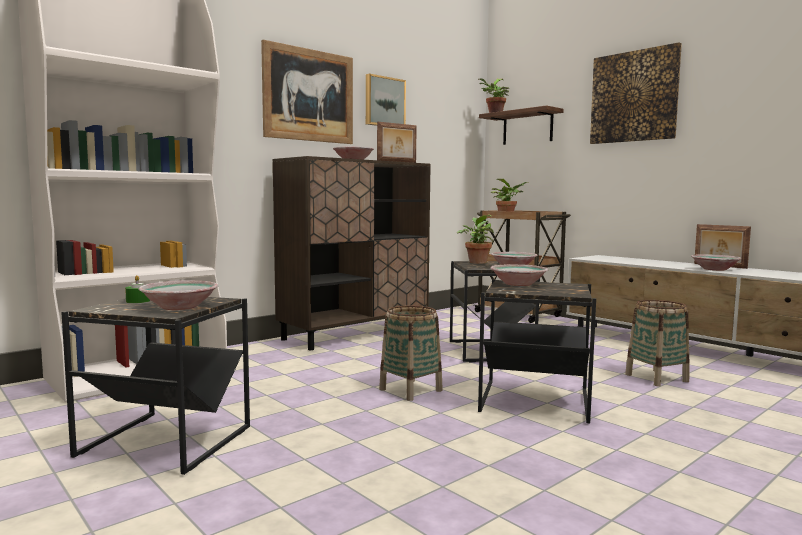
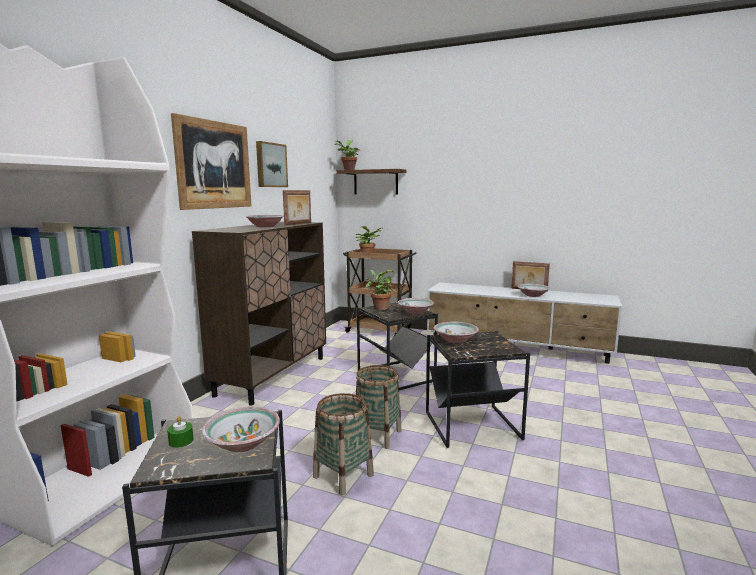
camera: 25 degrees left, 5 degrees up
picture [590,42,682,144] -> none
basket [625,300,689,387] -> basket moved to [313,393,374,496]

